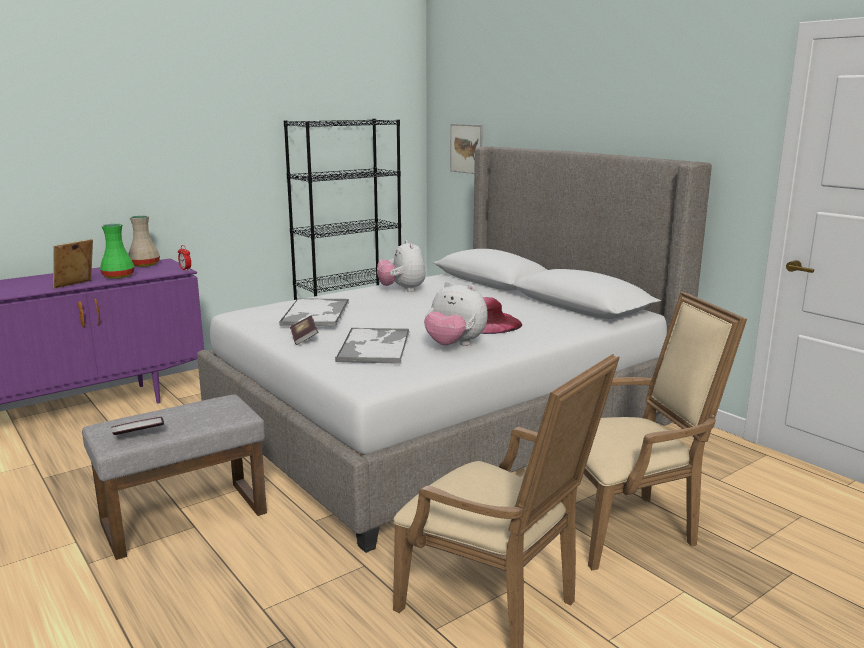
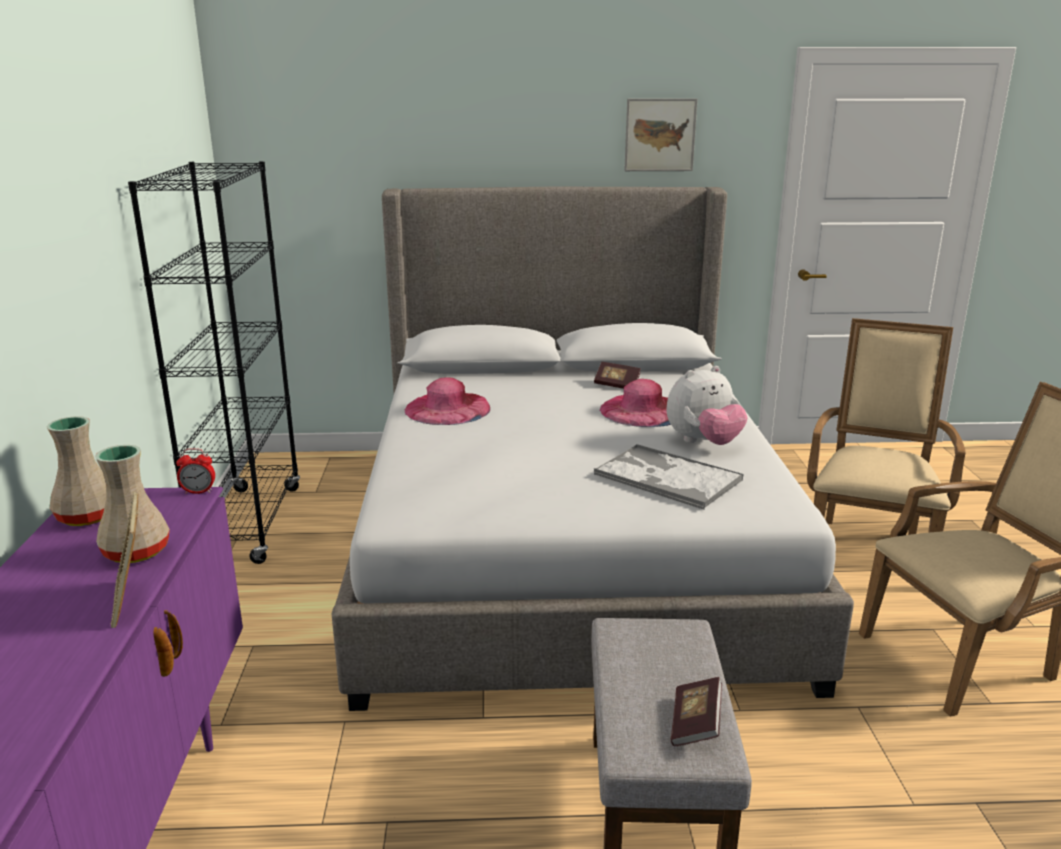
camera: 55 degrees left, 5 degrees up
green vase [100,224,134,279] -> beige vase [95,445,170,563]
tray [279,298,349,327] -> none
book [290,315,318,345] -> book moved to [594,362,641,389]
plush toy [377,240,426,292] -> pink hat [405,377,490,425]
picture [450,124,483,174] -> picture moved to [624,98,697,171]

